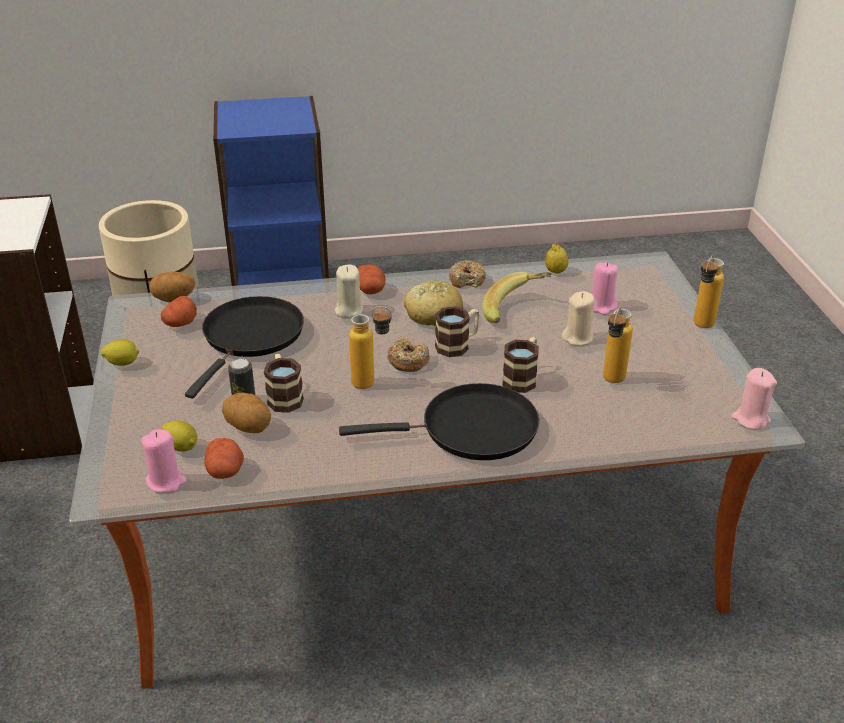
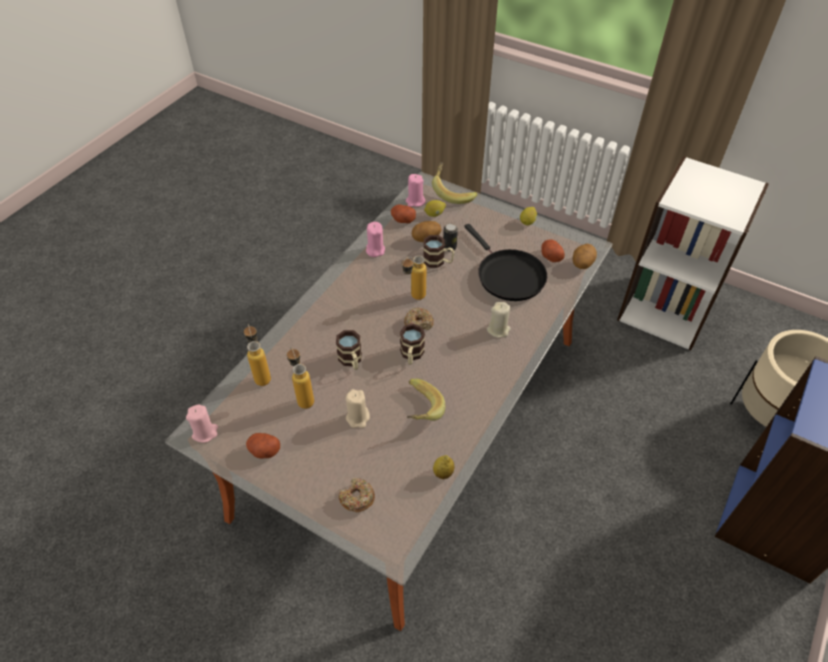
camera: 130 degrees right, 15 degrees up
black frying pan [339,383,539,460] -> none
potato [358,264,386,294] -> potato moved to [246,433,280,459]
bread [404,280,463,326] -> none
donut [449,260,486,288] -> donut moved to [338,478,375,513]
pink candle [592,262,618,315] -> pink candle moved to [366,222,385,257]
bottle [694,255,724,328] -> bottle moved to [244,324,271,386]
none -> banana [432,162,478,204]

